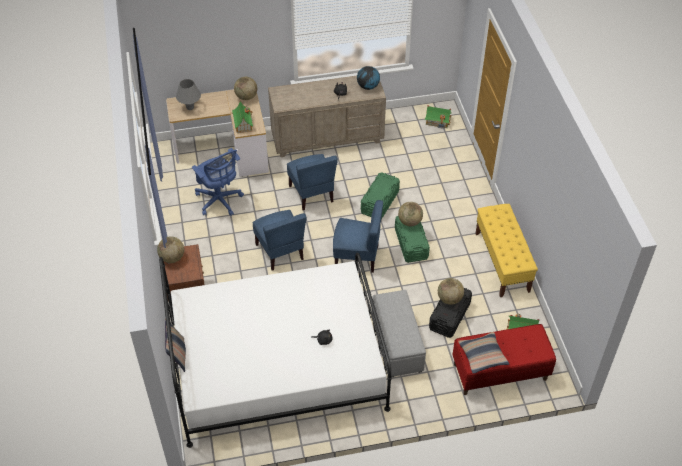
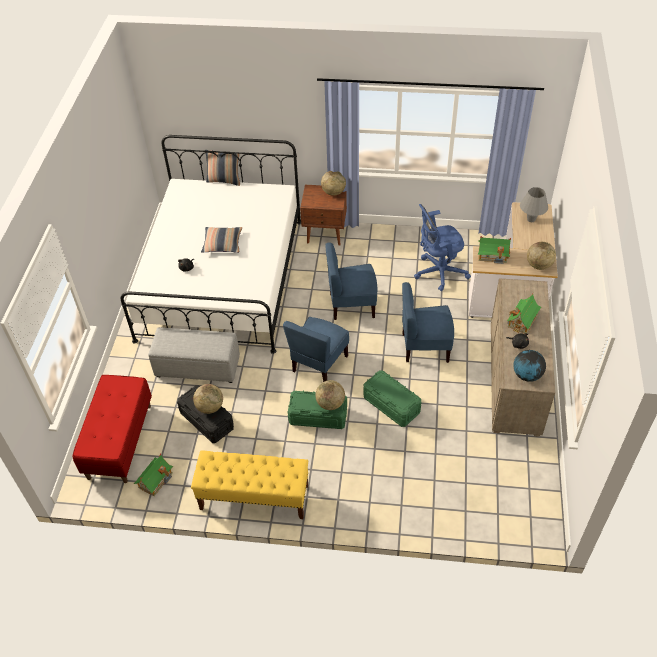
camera: 110 degrees right, 0 degrees up
toy house [424,105,451,129] -> toy house moved to [507,294,541,334]
pillow [458,332,509,374] -> pillow moved to [201,227,242,253]

